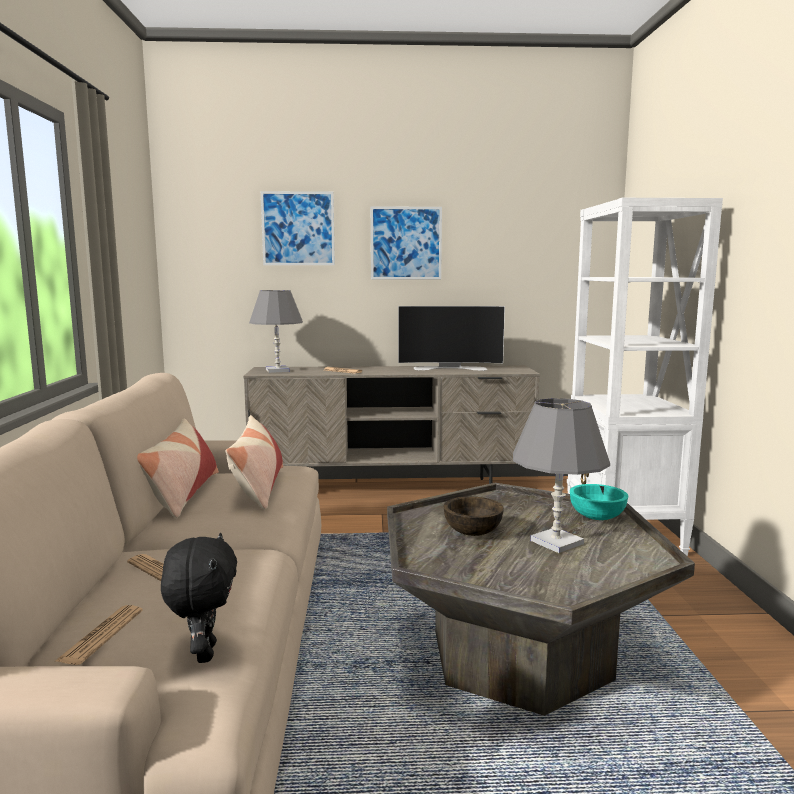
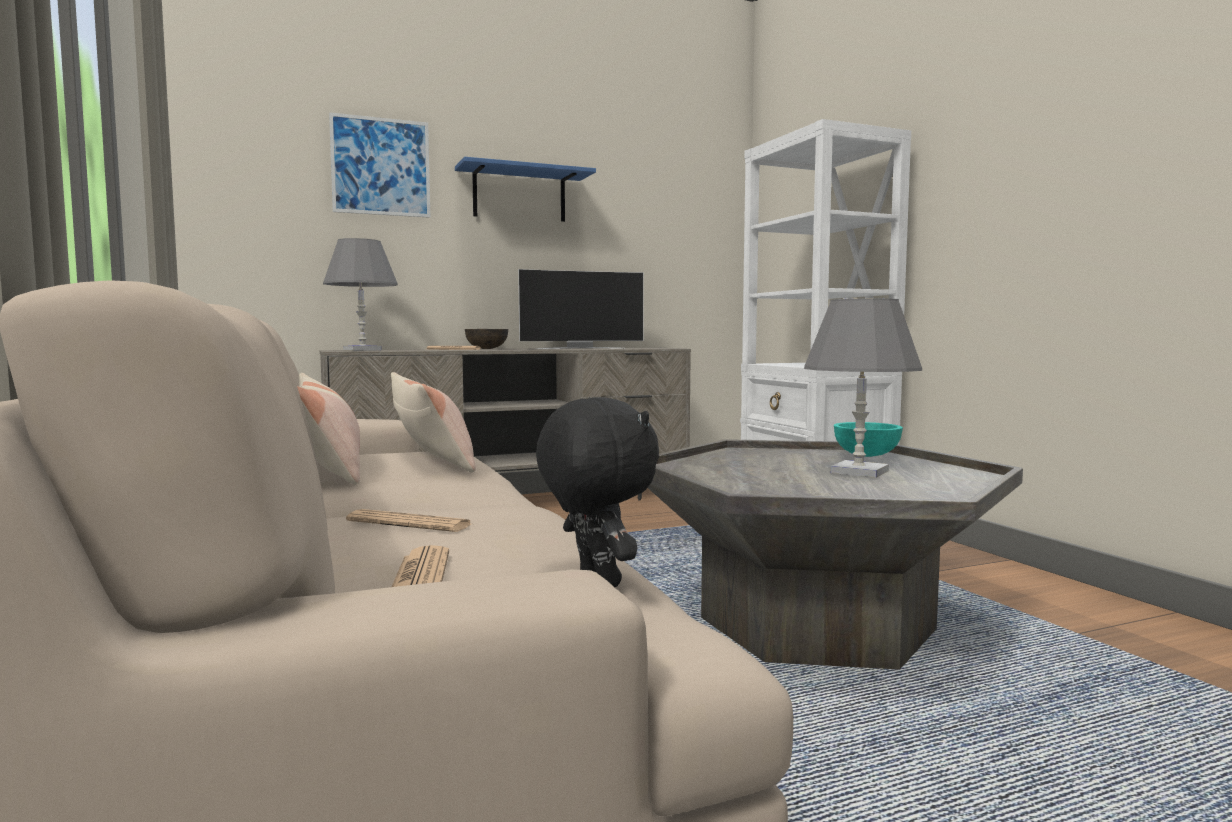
camera: 20 degrees left, 5 degrees down
picture [371,206,442,279] -> blue shelf [455,157,596,222]
brown bowl [444,497,504,536] -> brown bowl moved to [465,329,508,349]

